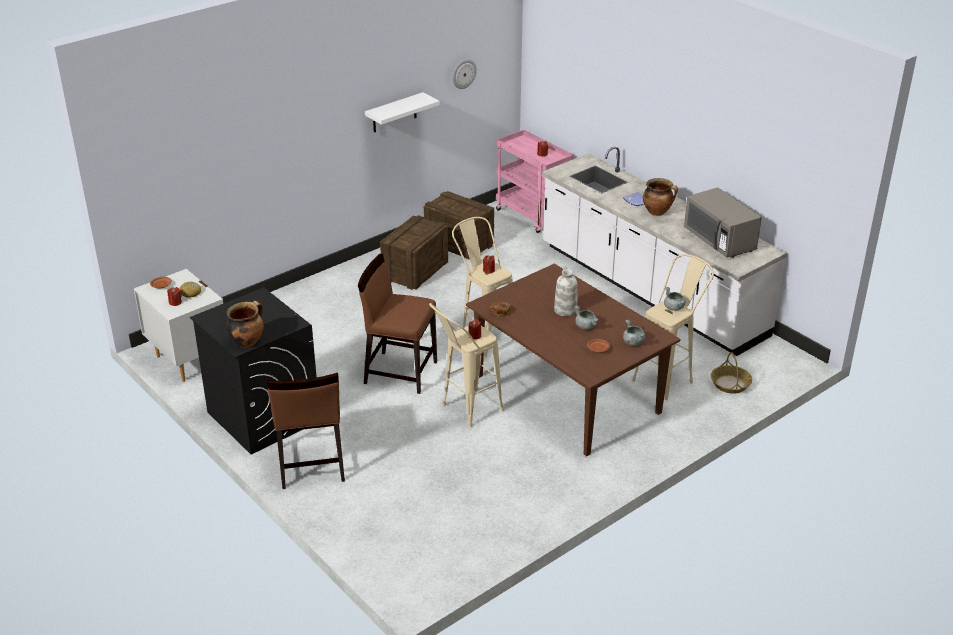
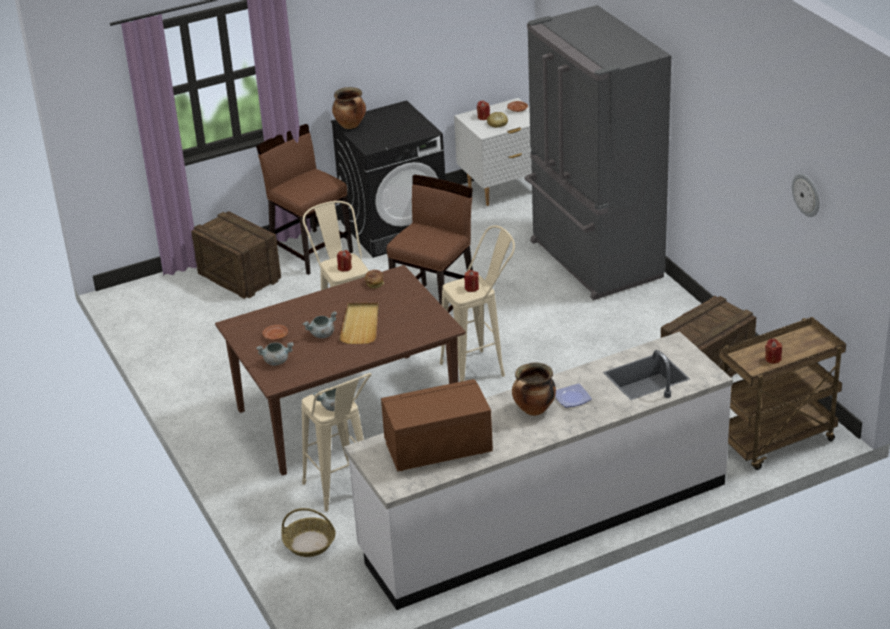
camera: 105 degrees right, 0 degrees up
brown chair [267,373,345,489] -> brown chair turned 45 degrees clockwise [256,124,353,275]
white shelf [365,92,440,132] -> none
crate [380,215,448,290] -> crate moved to [191,211,281,299]
pink cart [496,130,574,233] -> brown cart [719,317,846,470]
white vase [554,265,577,316] -> beige tray [339,303,379,344]
grey microwave [684,188,762,258] -> brown microwave [381,379,493,471]
none -> grey fridge [524,5,671,300]

